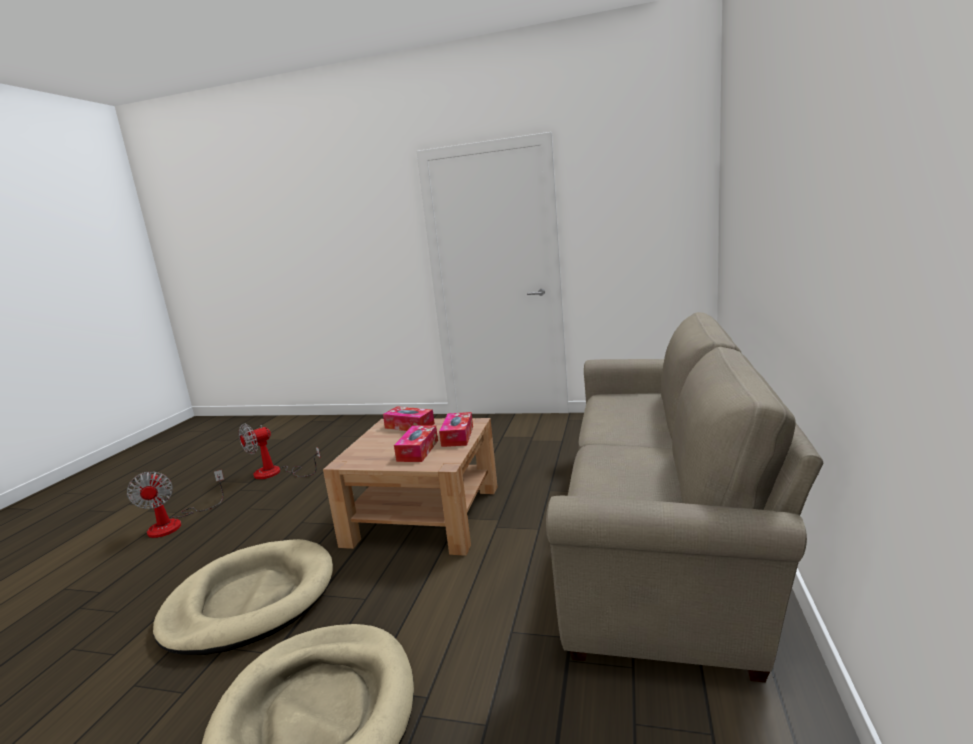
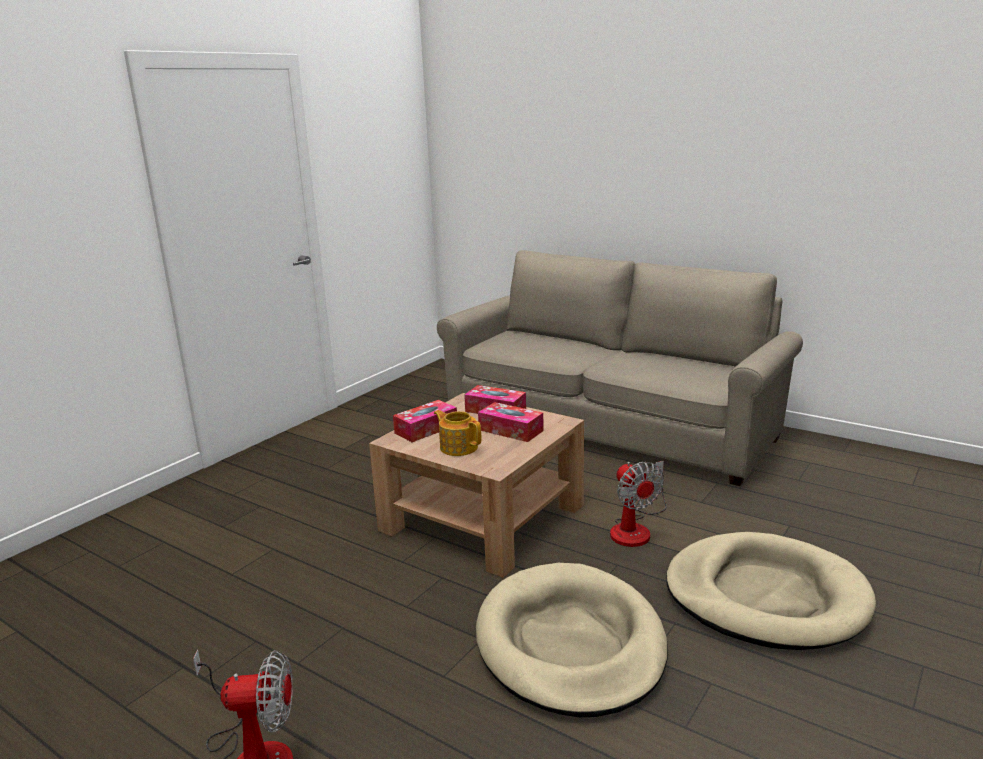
camera: 70 degrees left, 5 degrees up
fan [239,424,321,479] -> fan moved to [610,461,667,547]
none -> teapot [434,410,481,456]

